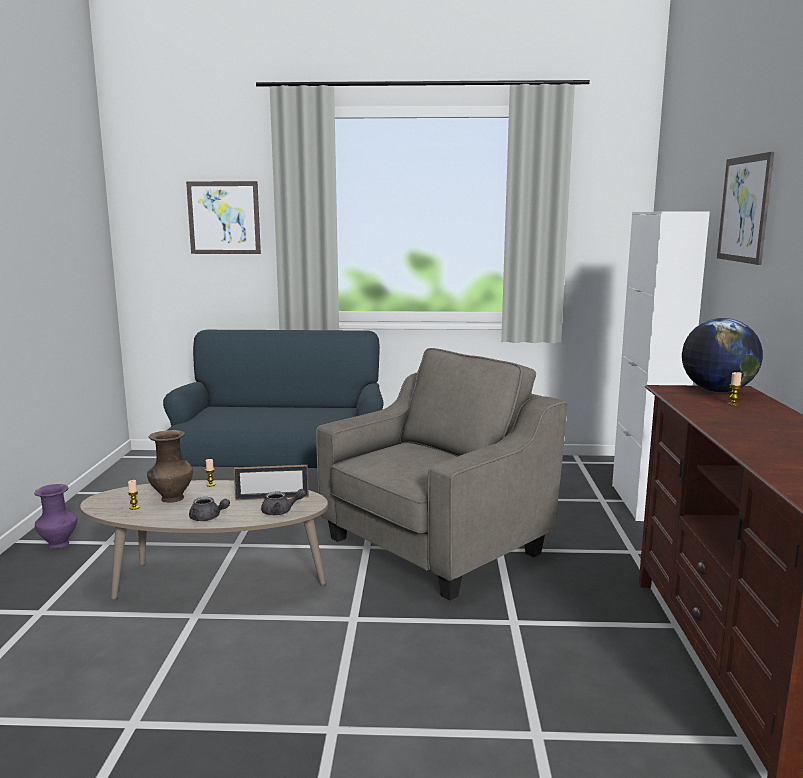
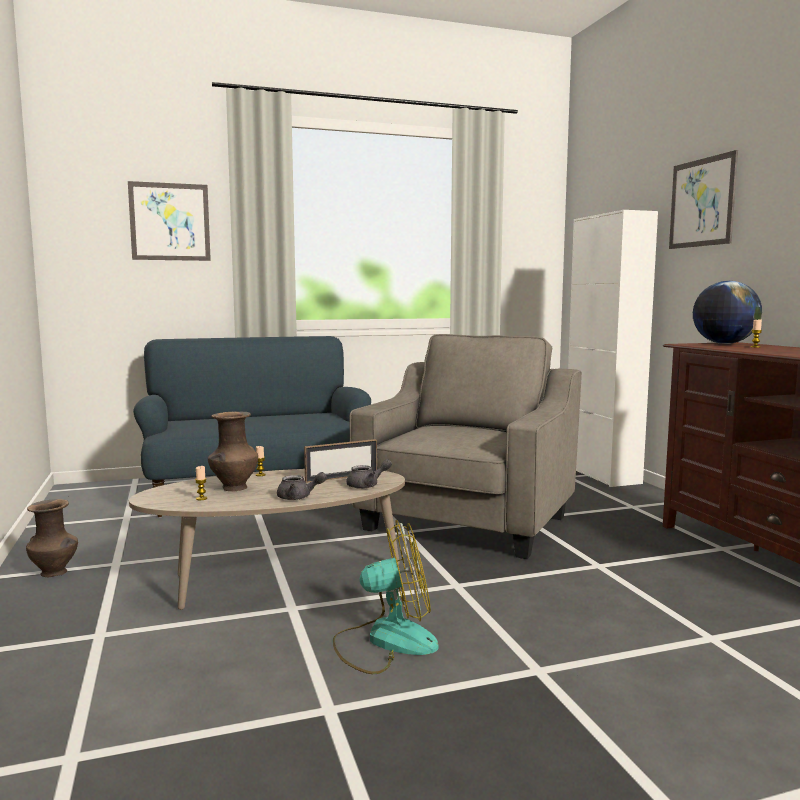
camera: 20 degrees left, 5 degrees down
purple vase [34,484,77,548] -> brown vase [26,499,78,577]
none -> fan [333,520,439,674]

